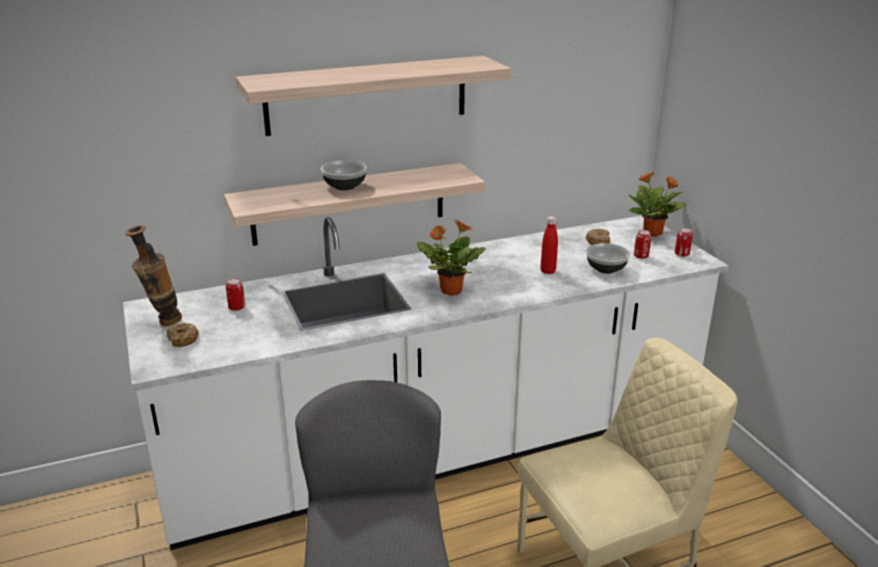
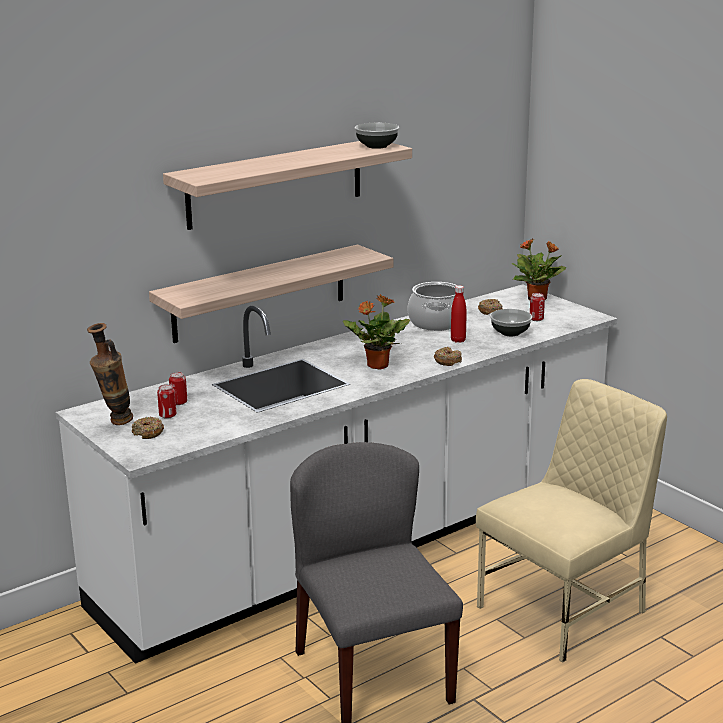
camera: 15 degrees left, 5 degrees down
bowl [321,160,367,190] -> bowl moved to [355,123,399,149]
can [675,228,693,257] -> can moved to [157,384,177,419]
none -> cooking pot [408,282,458,331]
none -> donut [434,347,462,366]

